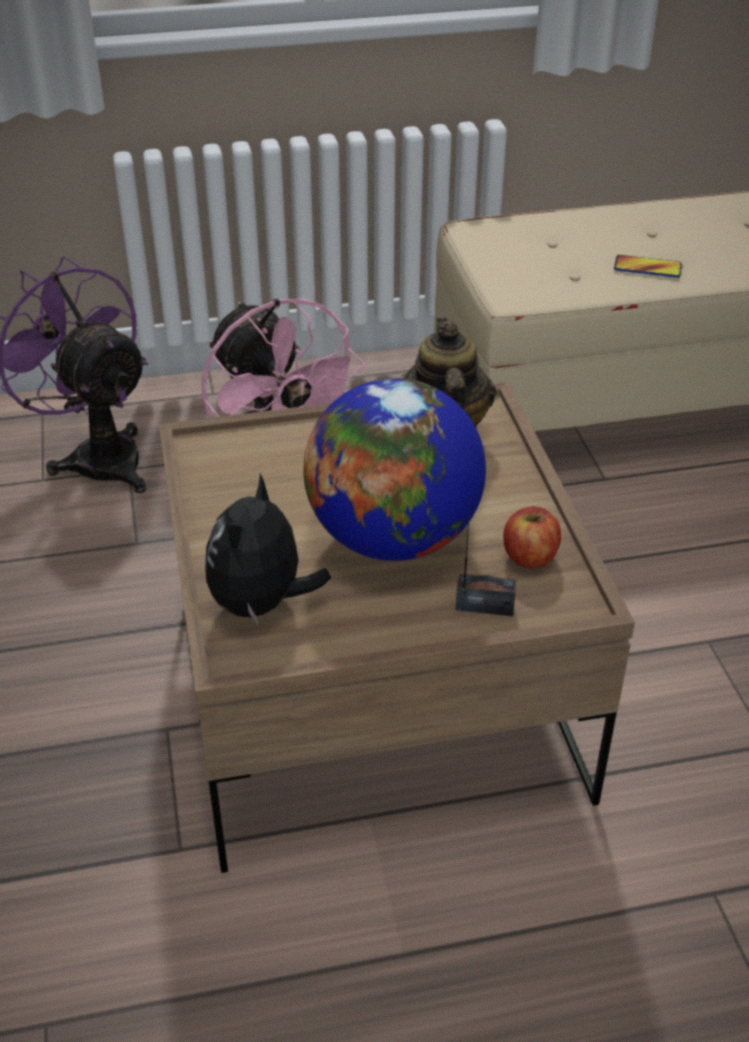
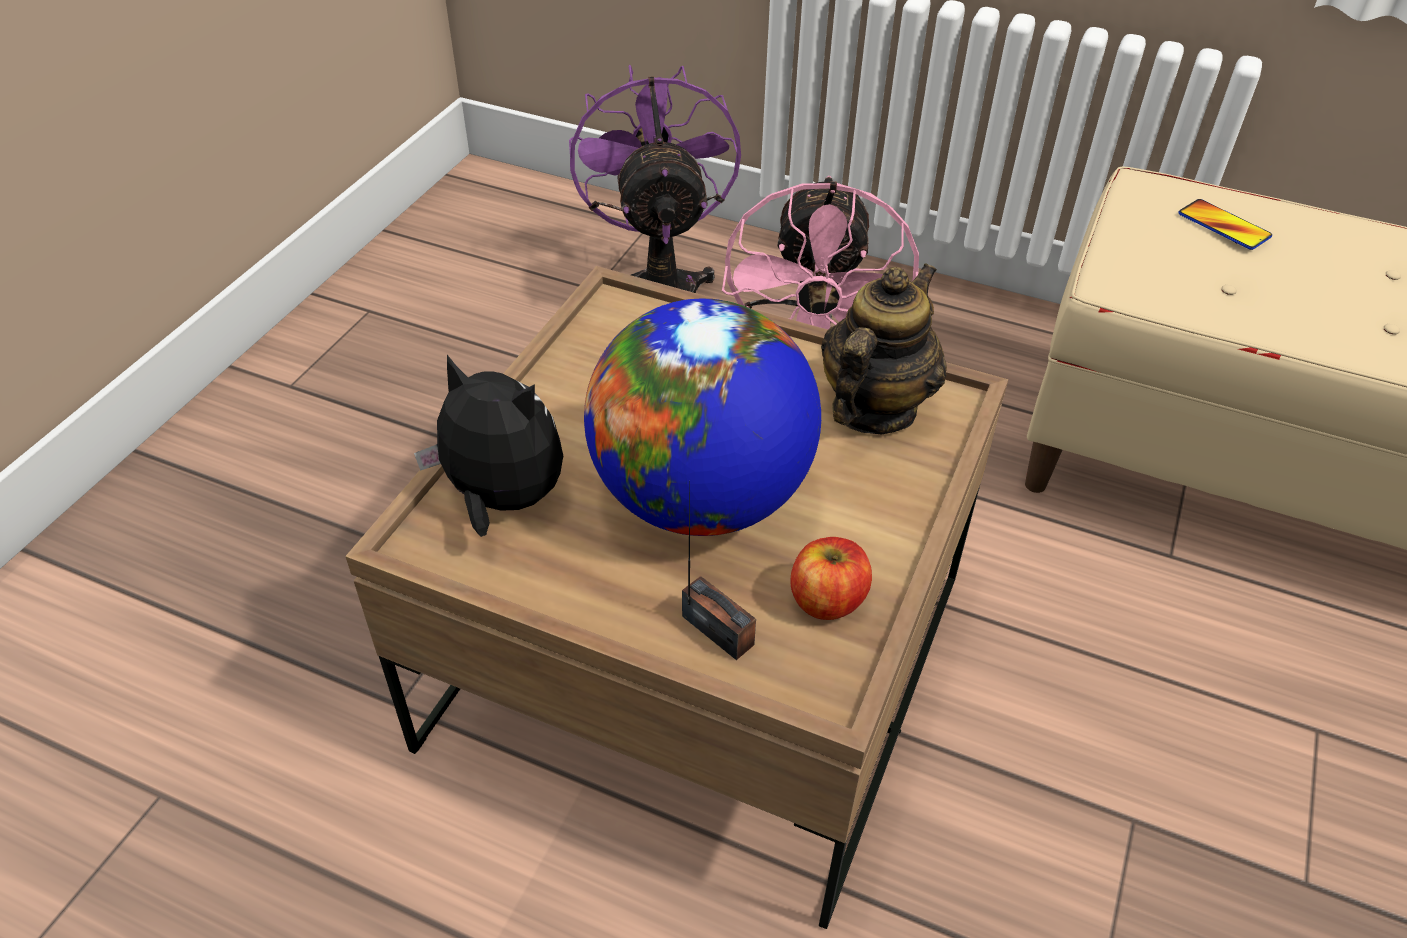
camera: 35 degrees right, 5 degrees up
plush toy [205,473,331,626] -> plush toy turned 60 degrees clockwise [414,355,563,537]
phone [614,255,682,278] -> phone moved to [1178,199,1272,250]

